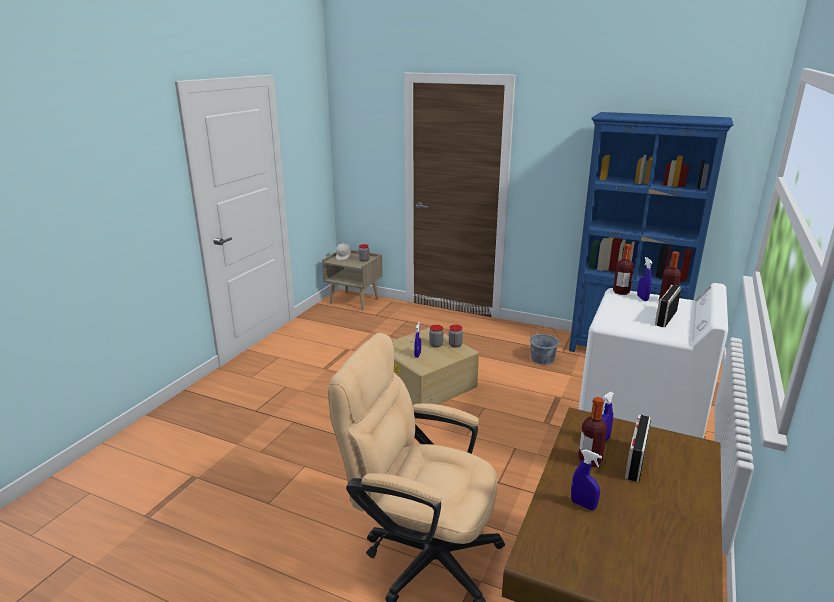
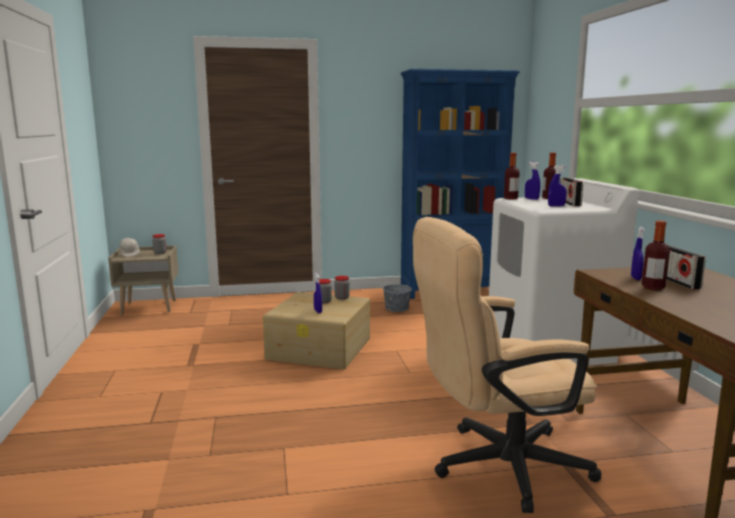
camera: 35 degrees left, 10 degrees down
blue spray bottle [571,450,602,510] -> blue spray bottle moved to [548,165,567,206]

